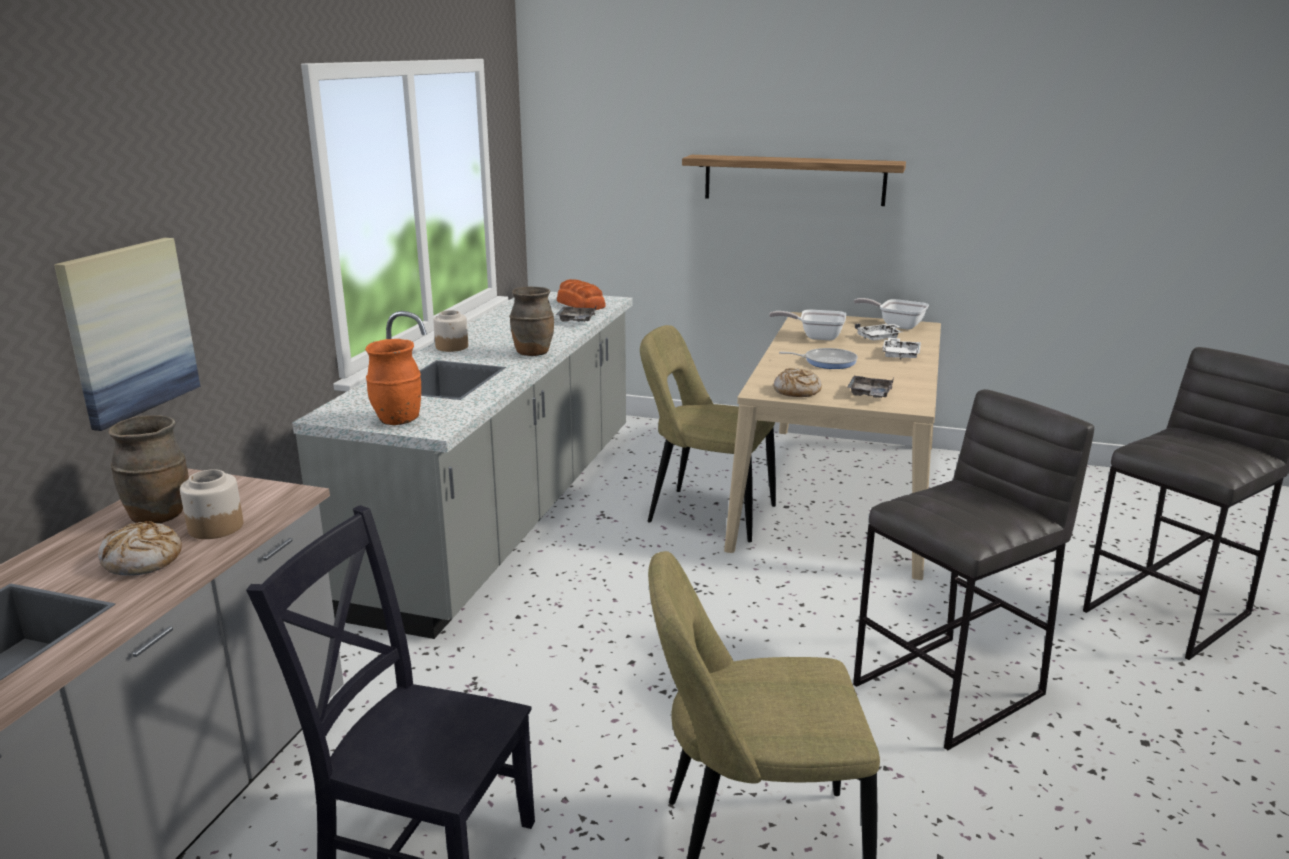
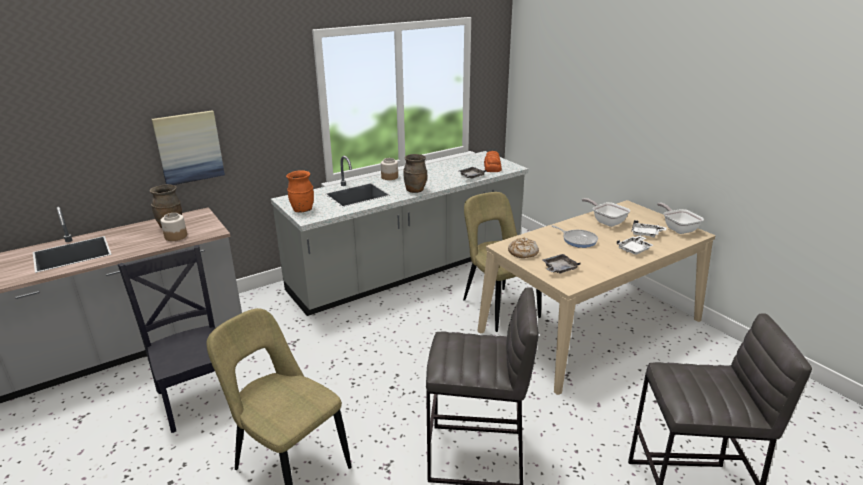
camera: 40 degrees right, 5 degrees up
bread [98,521,182,576] -> none
shelf [682,155,906,206] -> none

